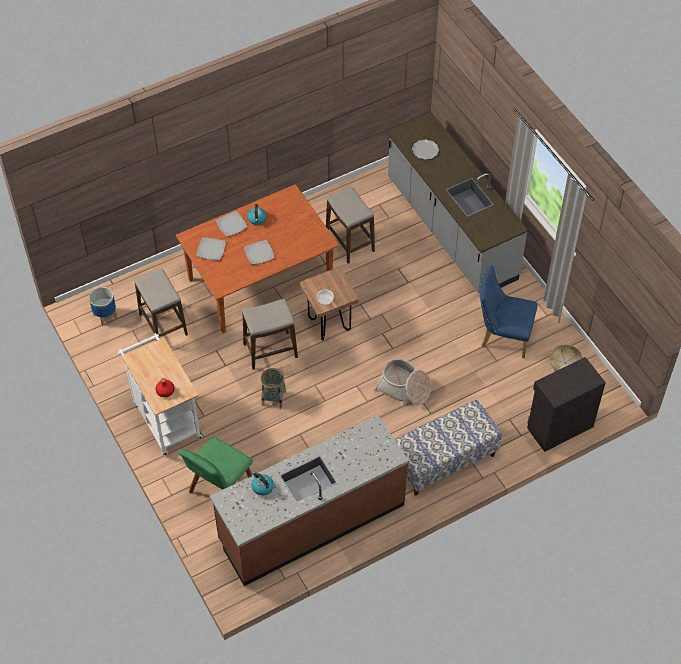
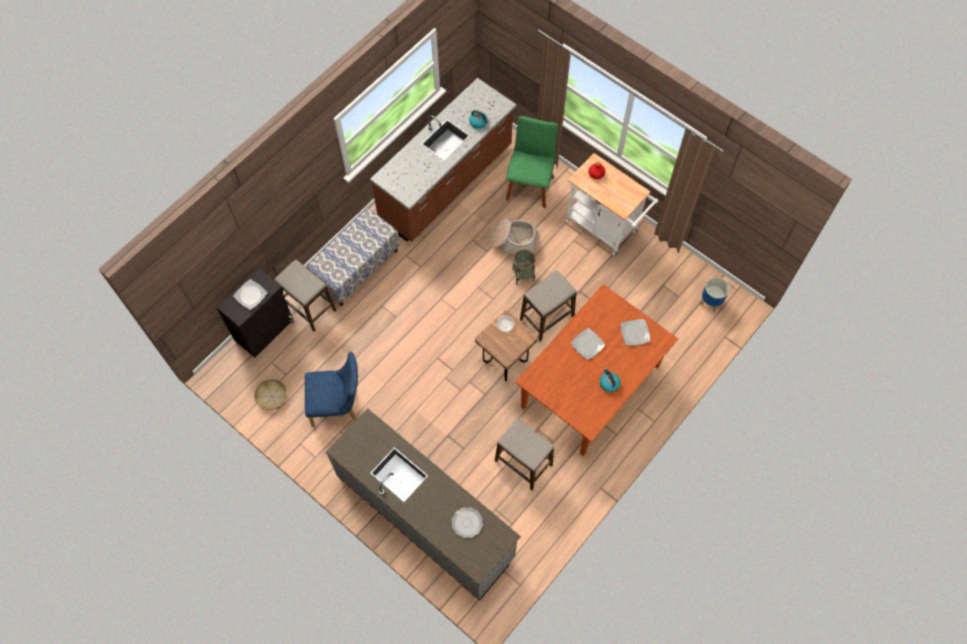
camera: 160 degrees right, 10 degrees up
stool [134,269,188,341] -> stool moved to [275,260,336,331]
plate [215,211,248,236] -> plate moved to [233,279,268,310]
basket [374,359,431,406] -> basket moved to [490,219,539,255]

